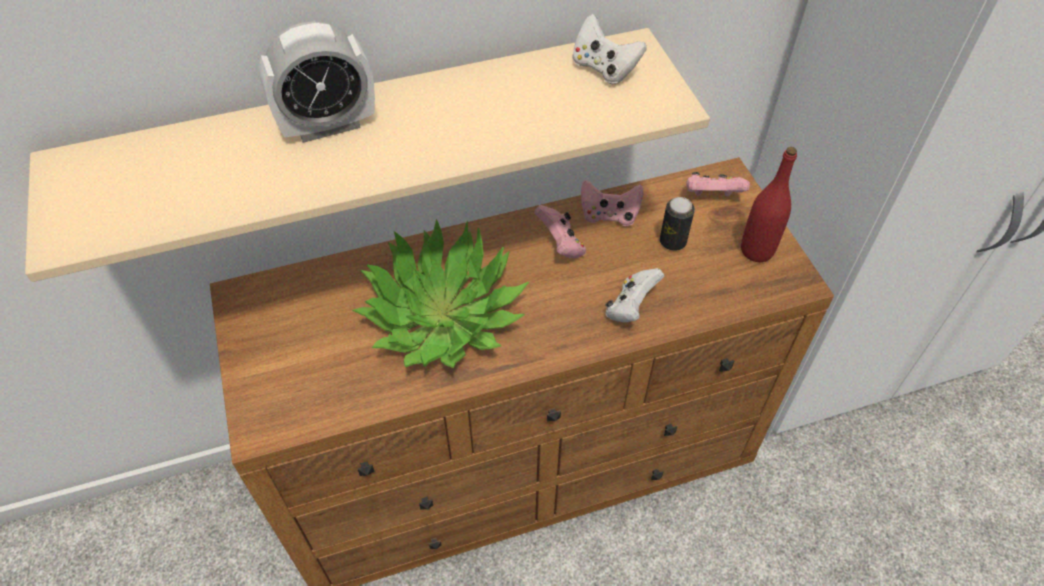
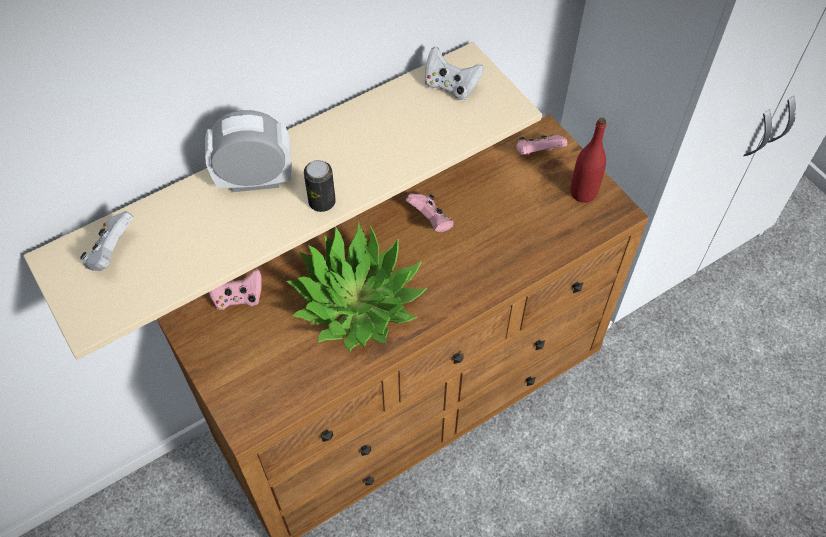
camera: 15 degrees left, 5 degrees up
alarm clock [259,21,375,143] -> alarm clock turned 150 degrees counterclockwise [205,110,292,192]
pink game controller [581,180,644,226] -> pink game controller moved to [209,268,262,310]
white game controller [605,268,664,322] -> white game controller moved to [80,211,133,271]
can [660,197,695,251] -> can moved to [304,160,336,212]

